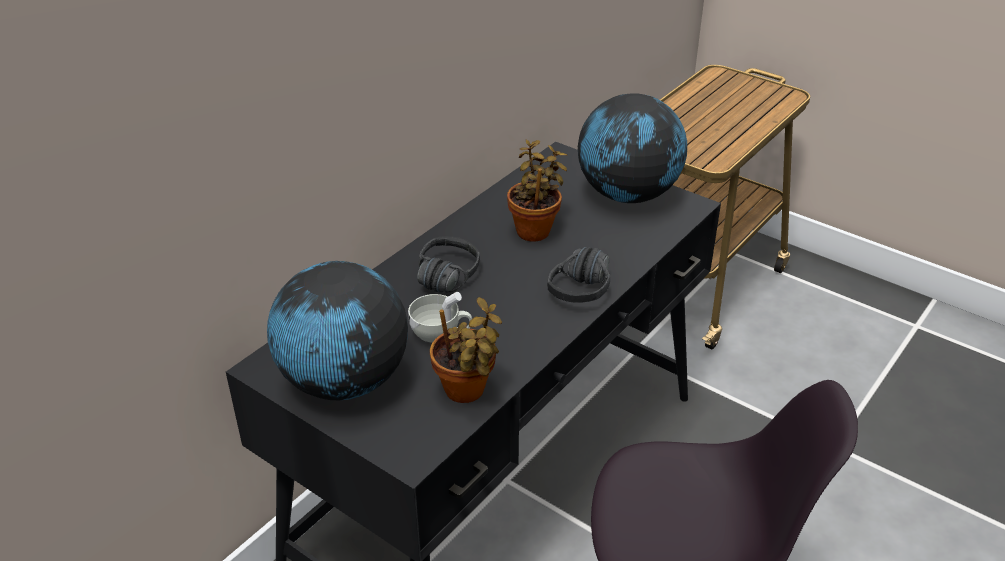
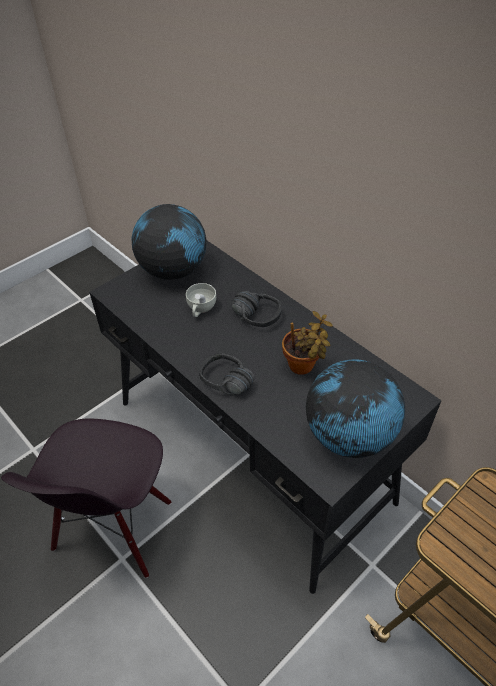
camera: 100 degrees right, 10 degrees up
potted plant [430,297,502,403] -> none

